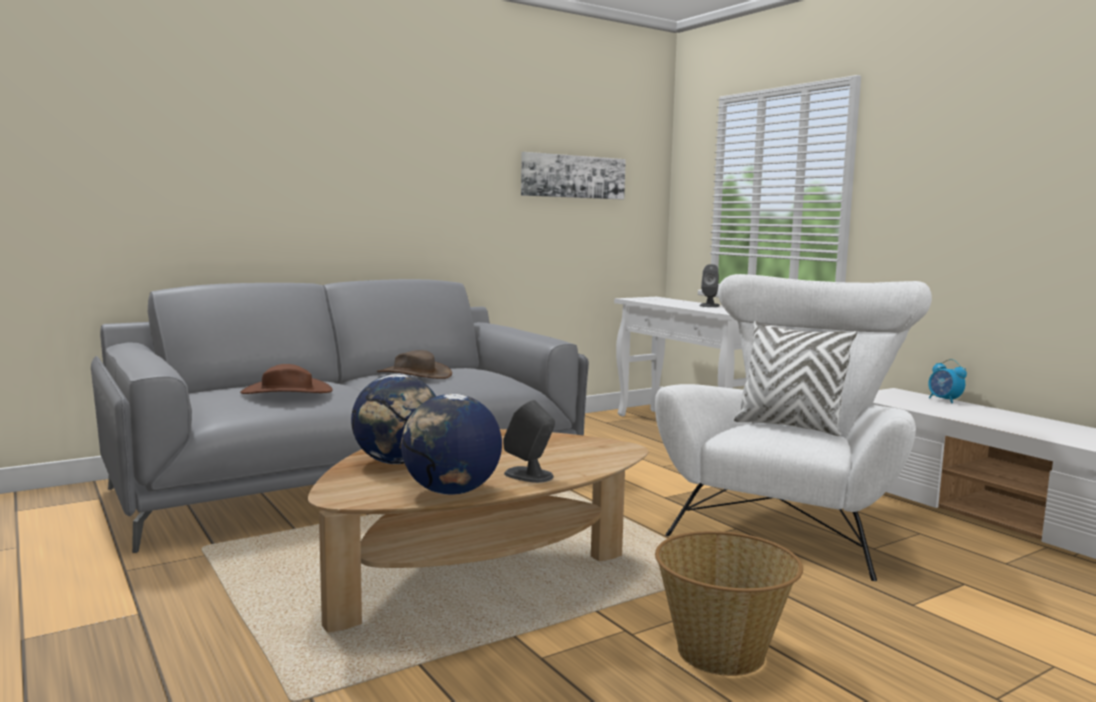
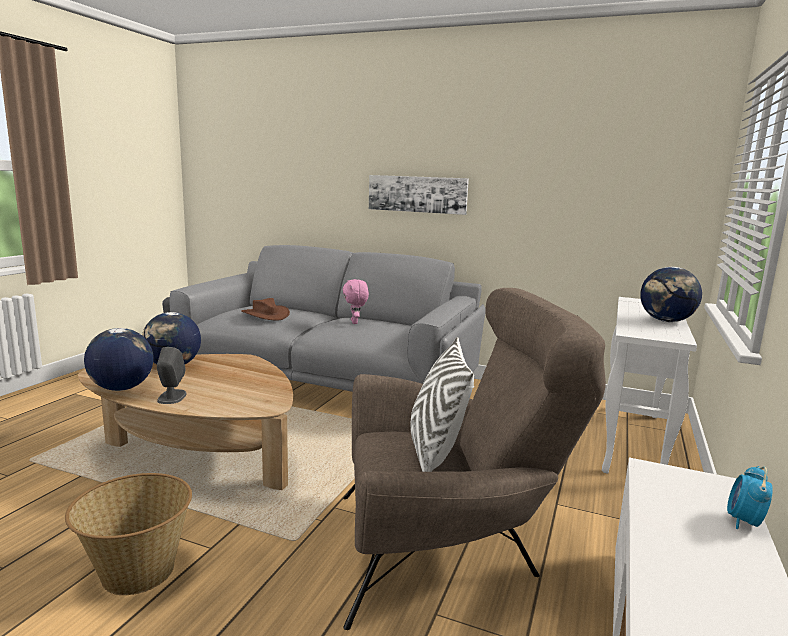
camera: 55 degrees right, 5 degrees up
brown hat [376,350,452,379] -> pink plush toy [342,279,369,324]
picture [521,152,626,199] -> picture moved to [369,175,469,215]
white armchair [655,274,932,581] -> brown armchair [343,288,606,630]
grey speaker [700,264,720,307] -> globe [640,267,702,322]

